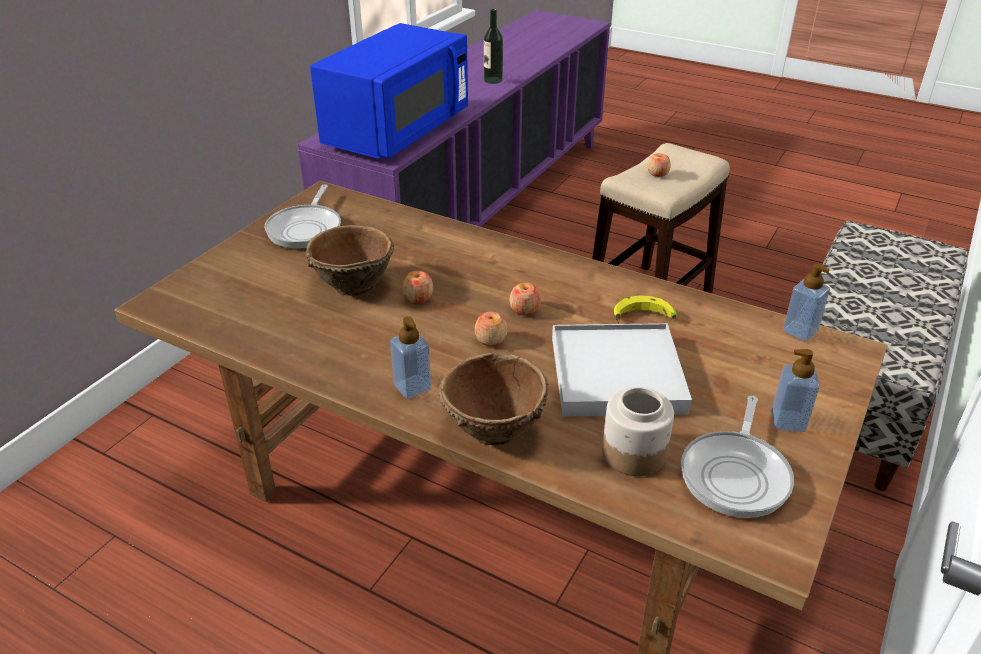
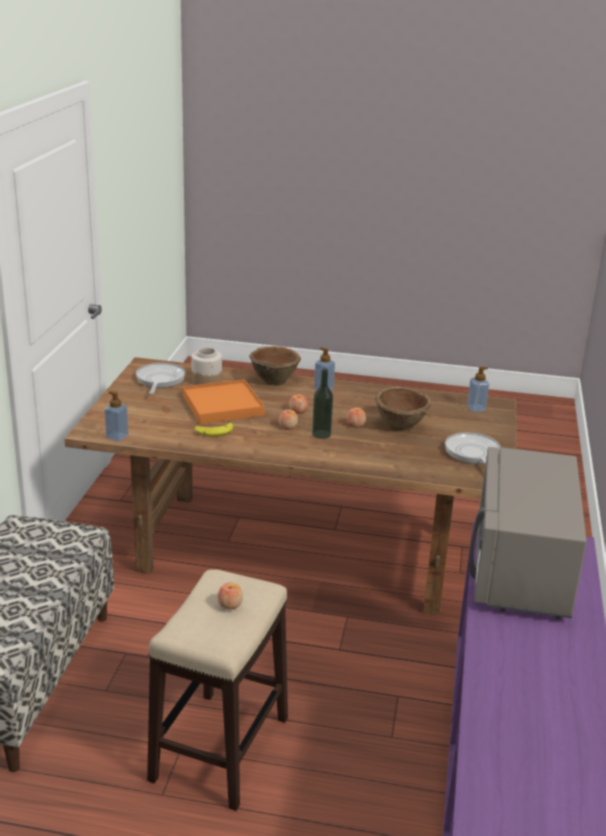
camera: 160 degrees right, 10 degrees down
blue microwave [310,23,468,159] -> grey microwave [470,447,587,620]
bottle [484,9,503,84] -> bottle moved to [312,369,333,439]
white tray [552,323,692,417] -> orange tray [183,379,265,424]
soap dispenser [771,349,820,432] -> soap dispenser moved to [467,367,489,412]

